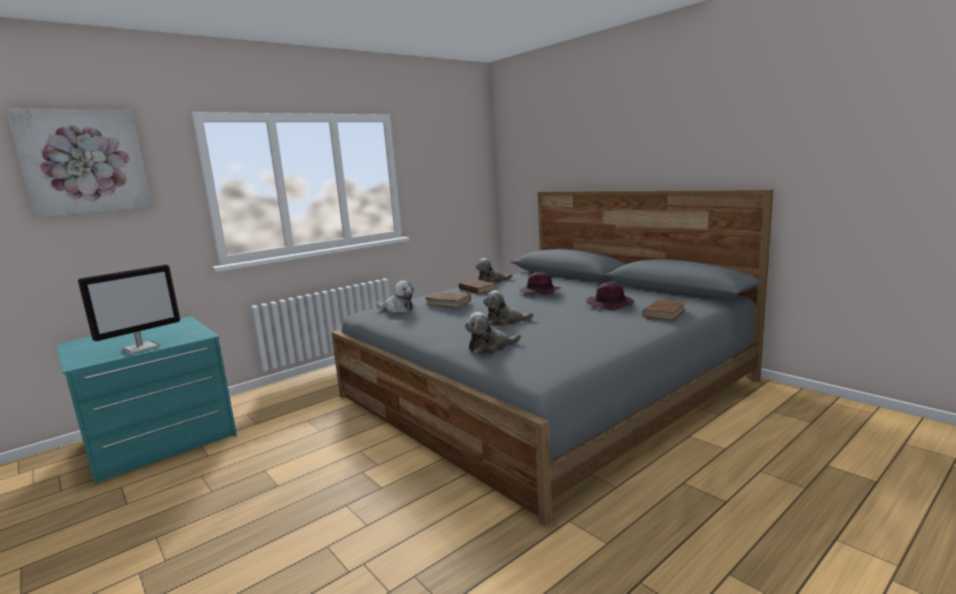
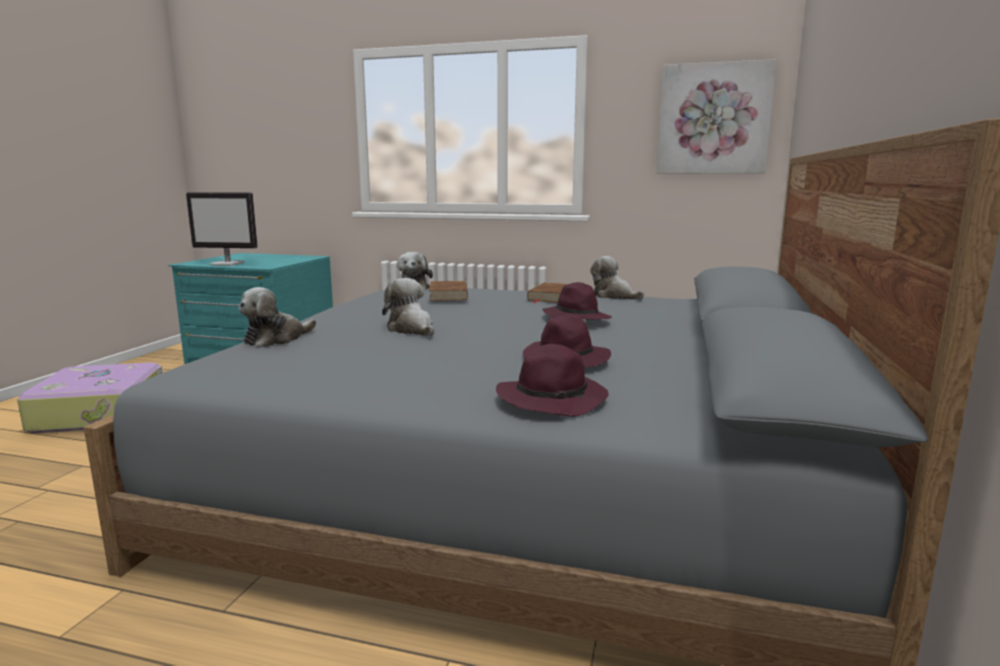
camera: 55 degrees right, 0 degrees up
picture [6,108,152,218] -> picture moved to [657,59,776,173]
plush toy [465,312,521,354] -> plush toy turned 90 degrees counterclockwise [239,287,316,348]
brown book [643,299,686,321] -> purple hat [496,344,609,417]
none -> suitcase [17,363,163,433]

